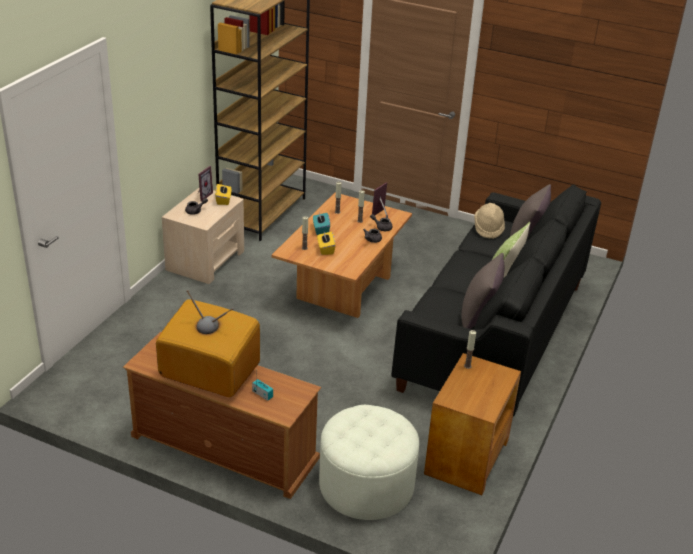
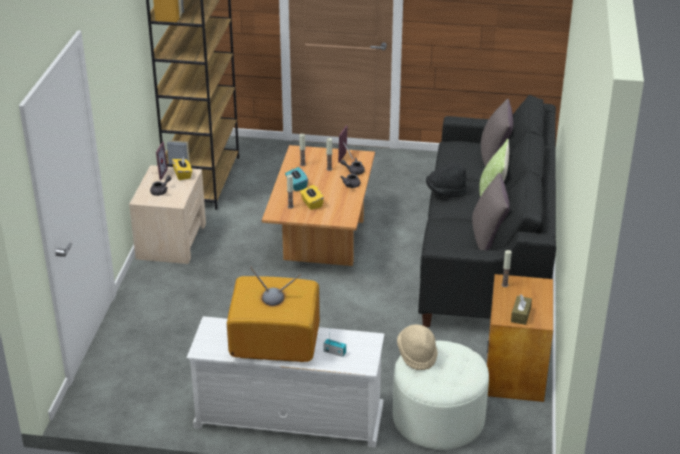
camera: 15 degrees left, 0 degrees up
brown tv stand [123,332,322,499] -> white tv stand [187,316,384,447]
beige hat [474,203,505,239] -> beige hat moved to [397,324,438,370]
none -> black hat [426,162,467,197]
none -> brown tissue box [511,295,532,325]

